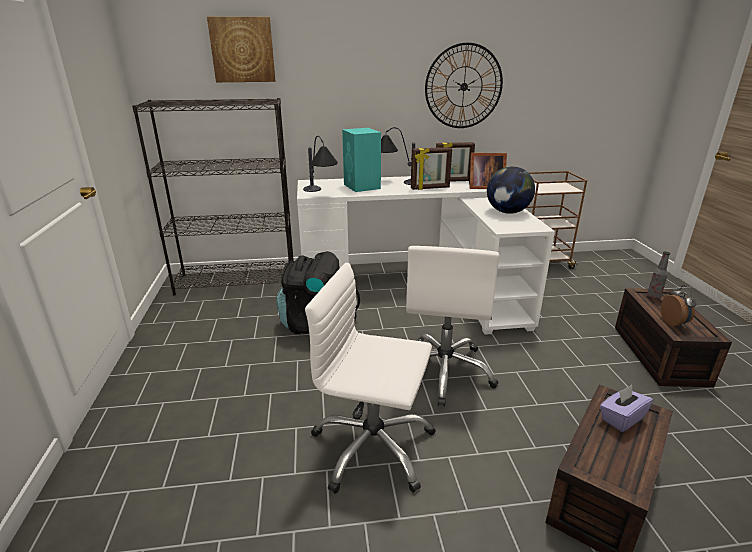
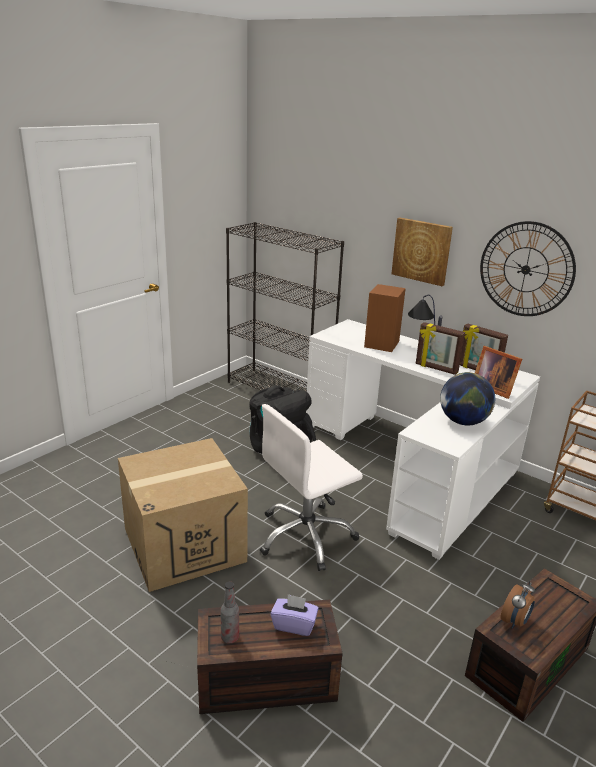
camera: 45 degrees right, 0 degrees up
picture [207,17,275,82] -> picture moved to [391,218,453,286]
table lamp [303,136,338,192] -> none
white office chair [305,263,436,494] -> cardboard box [118,438,248,592]
turquoise speaker [342,128,381,192] -> brown speaker [364,284,406,352]
bottle [647,251,670,299] -> bottle moved to [221,582,239,644]

